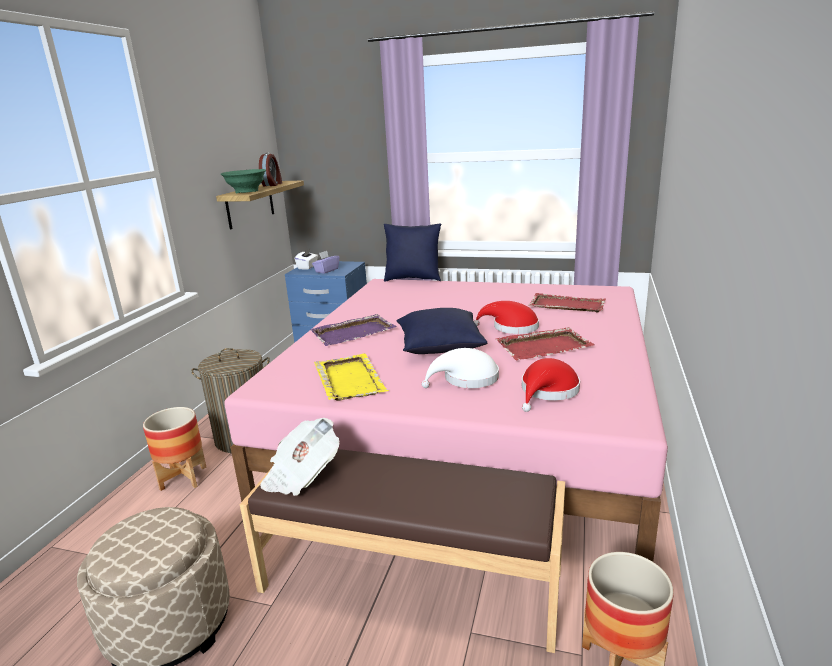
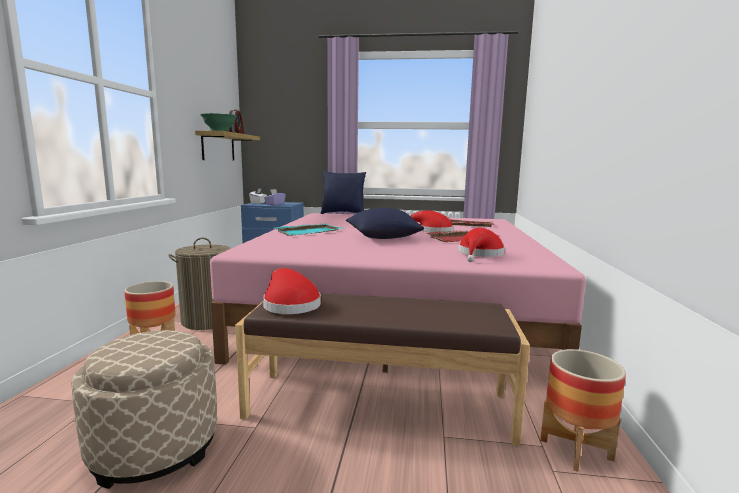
camera: 10 degrees left, 10 degrees down
newspaper [260,418,339,496] -> red hat [263,268,321,314]
purple tray [310,314,397,346] -> turquoise tray [274,223,342,236]
yellow tray [314,354,389,401] -> none
white hat [422,348,499,388] -> none

